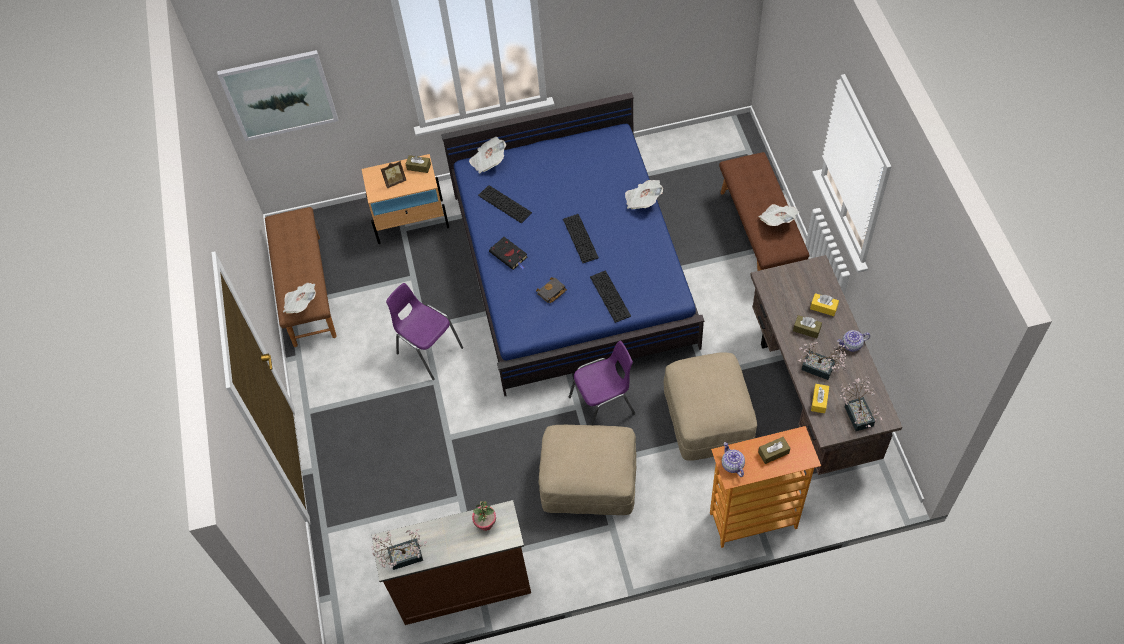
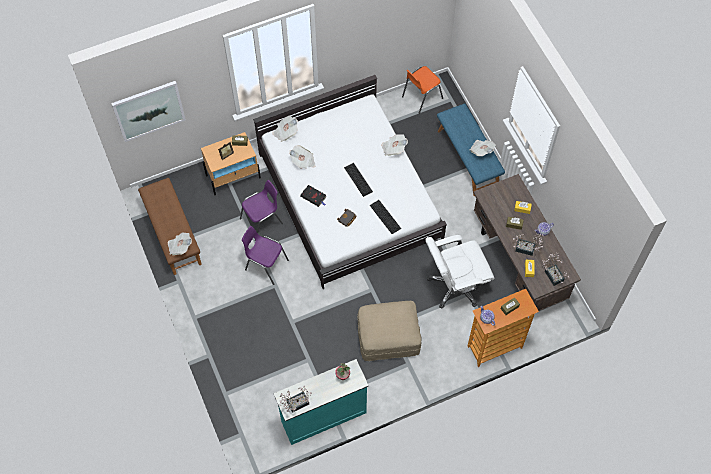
camera: 15 degrees left, 5 degrees up
brown dresser [372,500,531,625] -> turquoise dresser [273,359,369,445]
blue bed [441,92,704,396] -> white bed [253,75,447,289]
keyboard [478,185,532,223] -> newspaper [289,145,315,169]
purple chair [569,341,635,425] -> purple chair moved to [240,180,283,241]
beige ottoman [664,352,757,460] -> white office chair [425,235,494,309]
brown bench [719,152,809,271] -> blue bench [437,103,505,196]
none -> orange chair [402,66,443,114]

